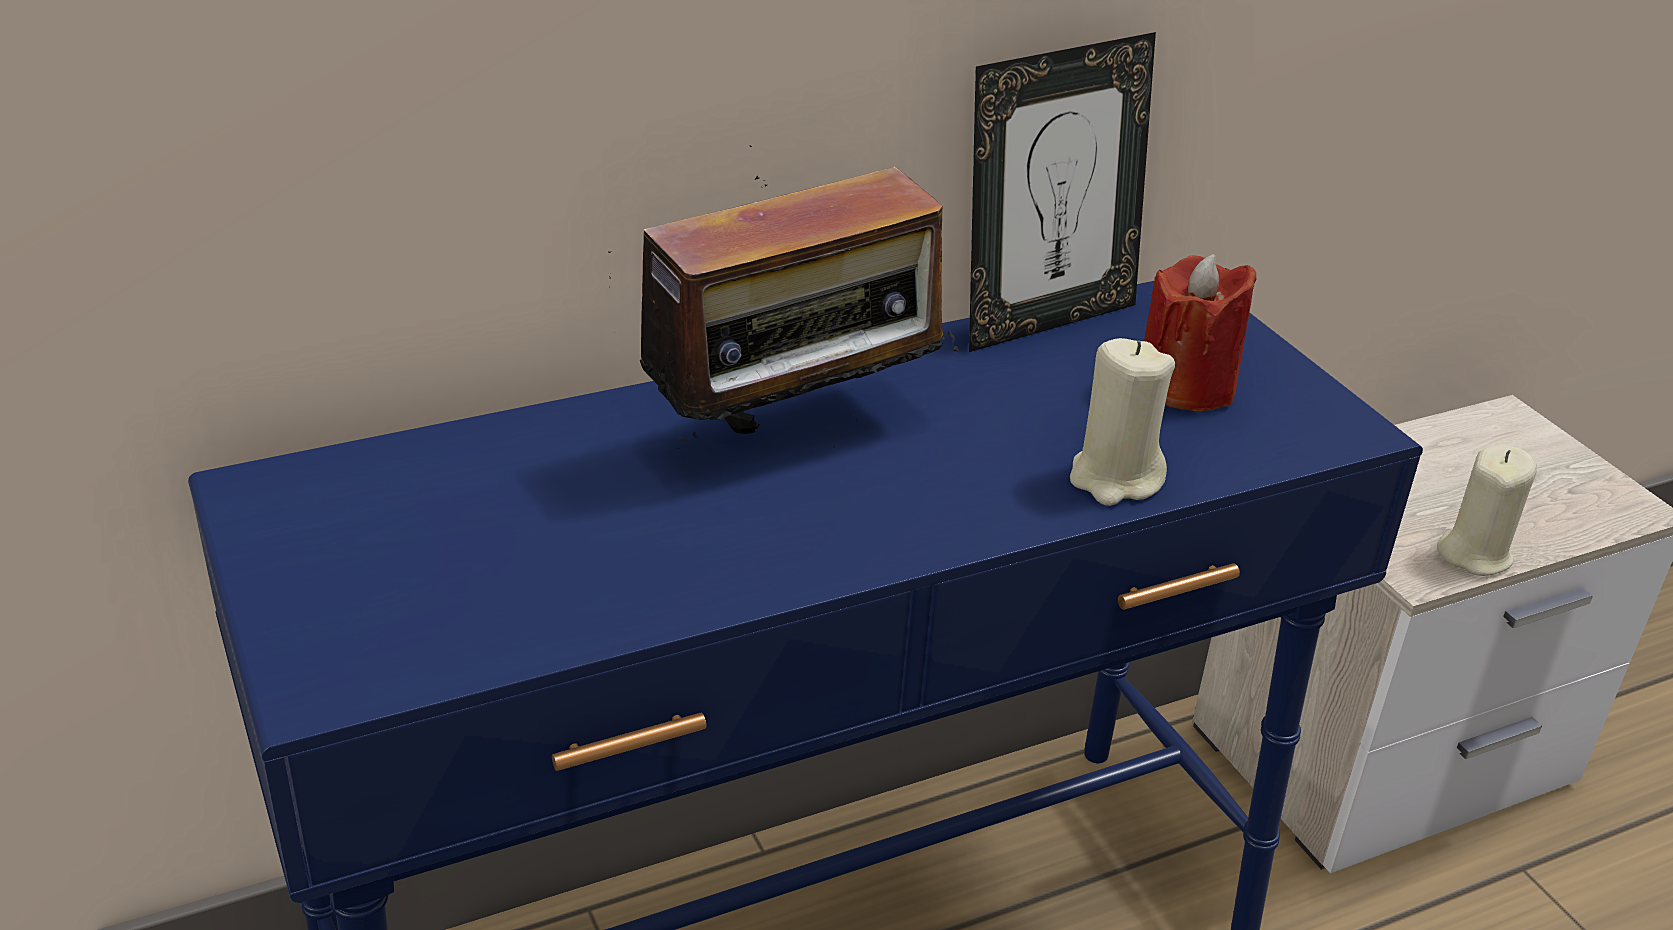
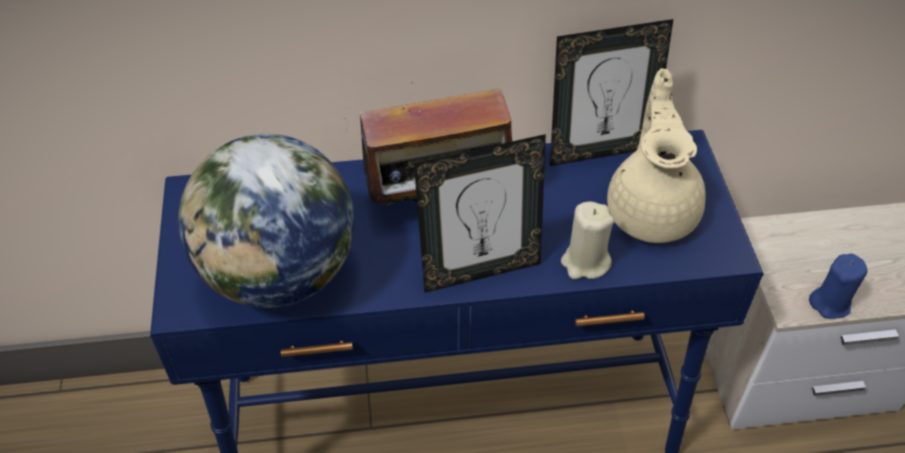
camera: 20 degrees right, 15 degrees up
red candle [1144,254,1257,411] -> beige teapot [607,68,706,243]
beige candle [1437,444,1537,576] -> blue candle [809,254,867,319]
none -> globe [178,134,355,308]
none -> picture frame [414,134,546,293]

